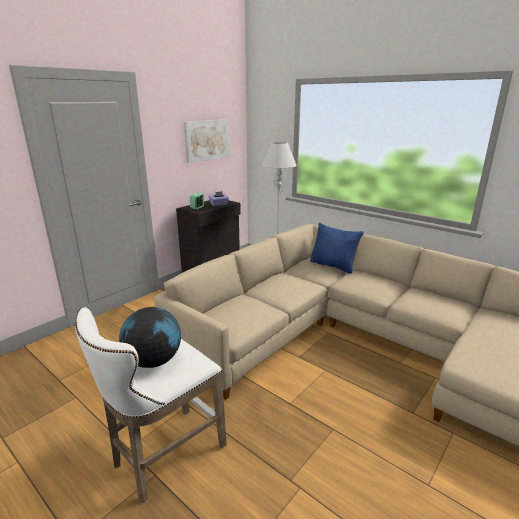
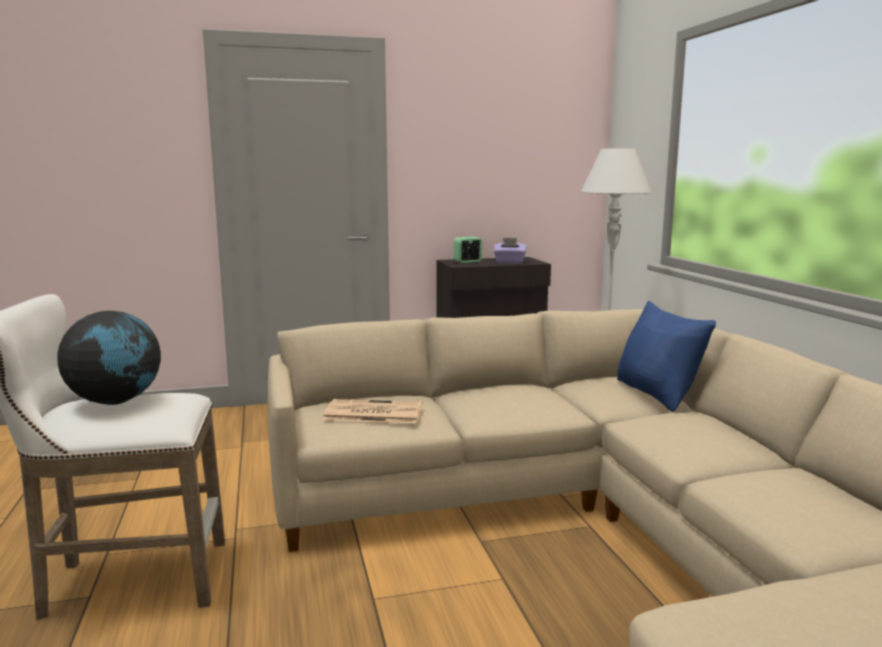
camera: 35 degrees right, 10 degrees down
picture [184,119,230,163] -> none
none -> newspaper [323,399,423,423]

